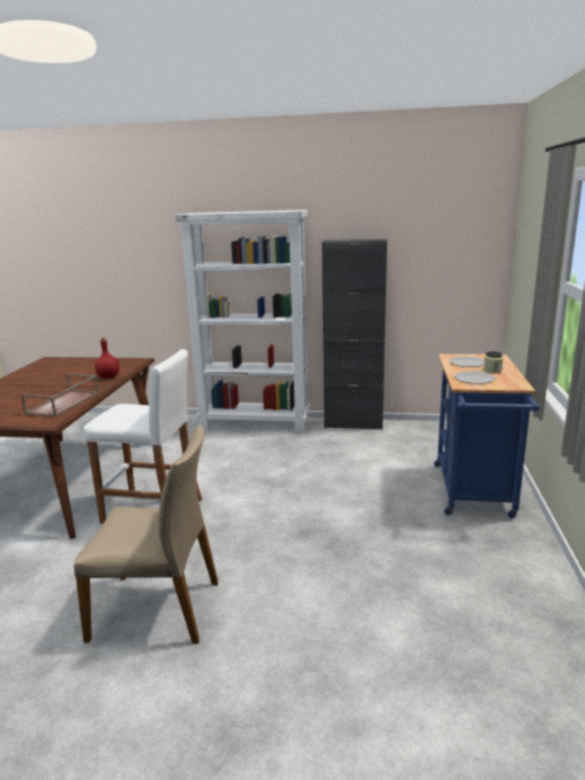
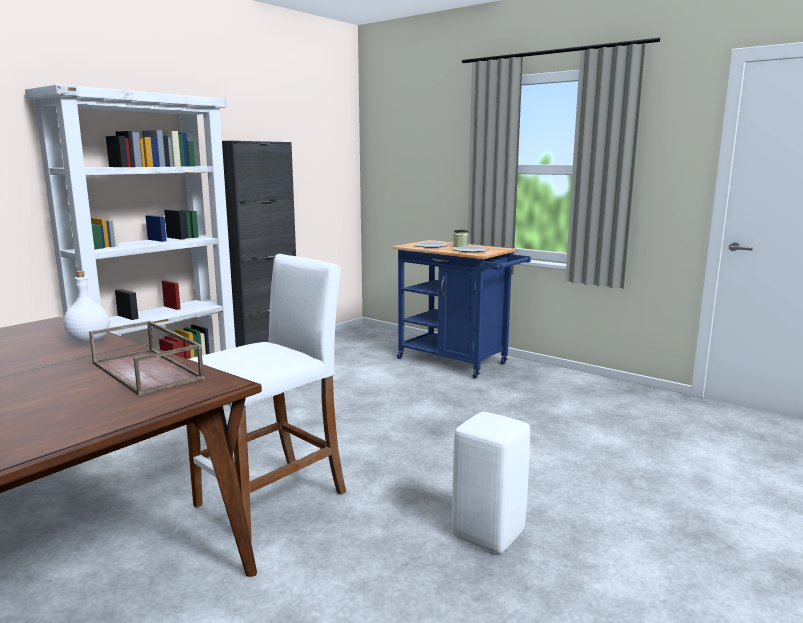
camera: 60 degrees left, 5 degrees down
beige chair [74,425,218,644] -> white stool [452,412,530,553]
red bottle [95,337,119,379] -> white bottle [63,271,110,343]

